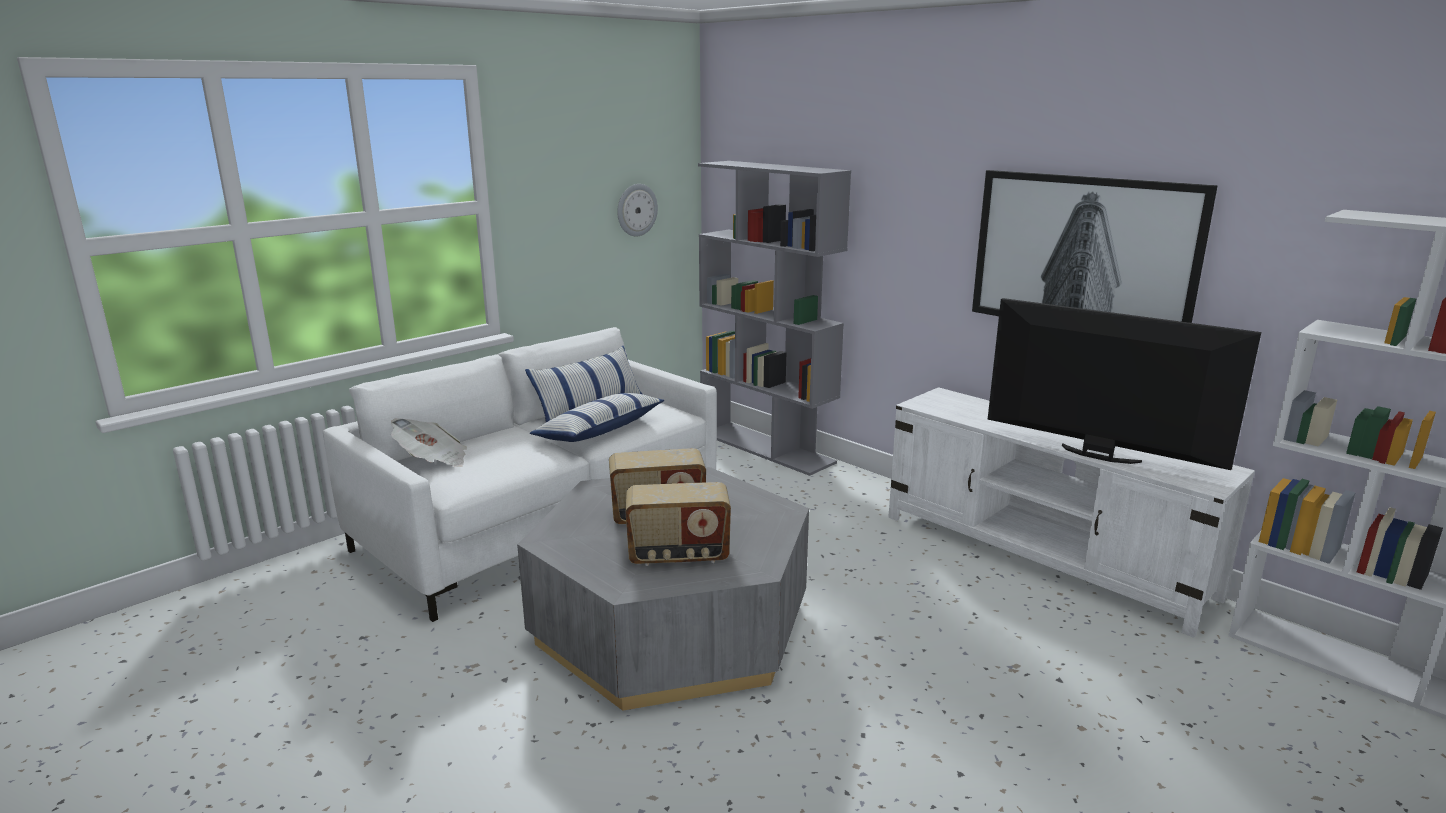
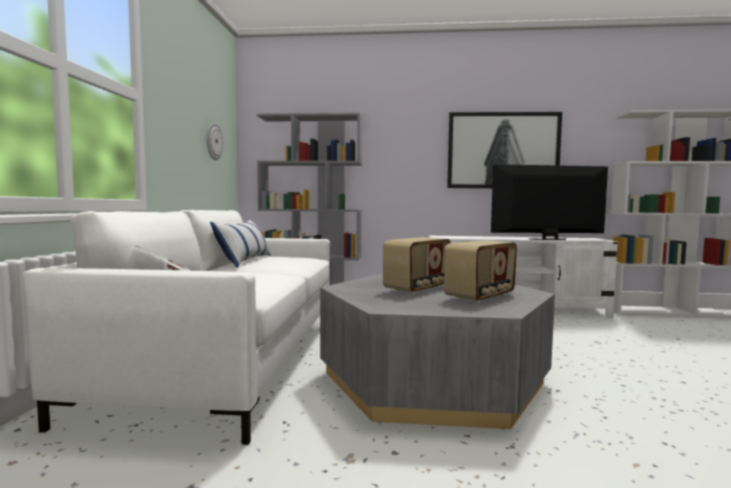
camera: 40 degrees left, 15 degrees down
pillow [530,393,664,442] -> none

